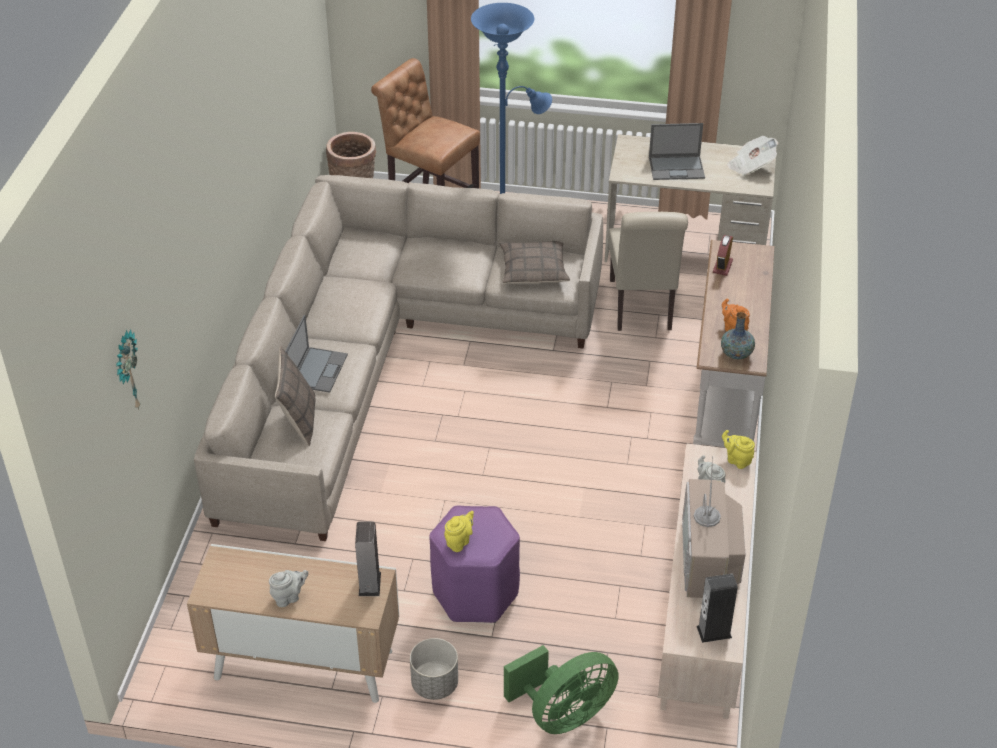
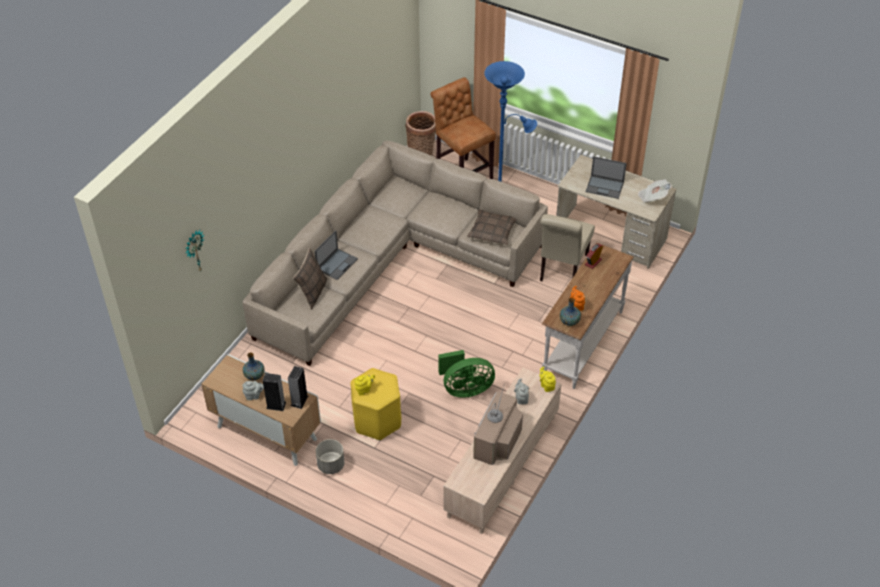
camera: 20 degrees right, 5 degrees up
purple stool [429,506,520,623] -> yellow stool [351,368,401,440]
green fan [504,645,619,734] -> green fan moved to [438,350,495,398]
speaker [696,574,738,643] -> speaker moved to [263,373,286,411]
none -> vase [243,353,265,380]

